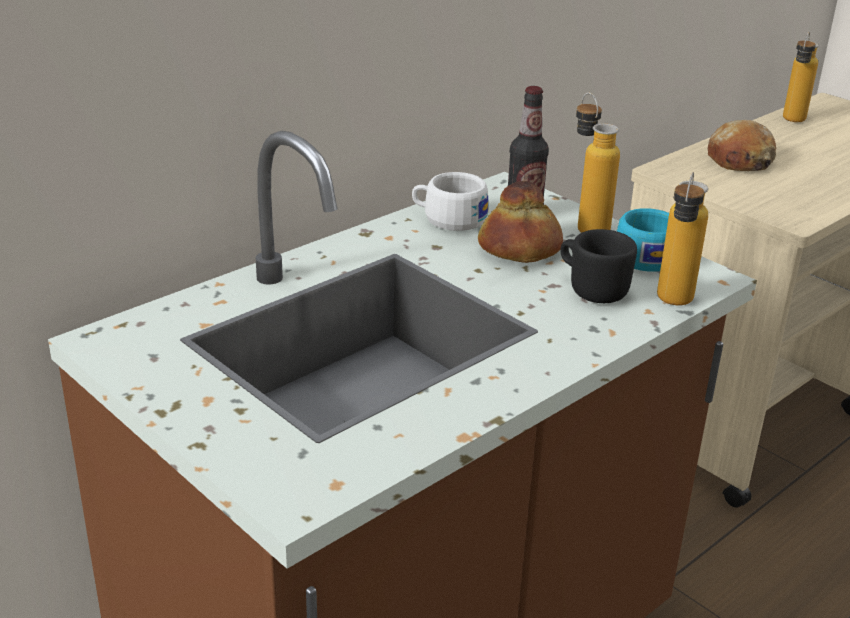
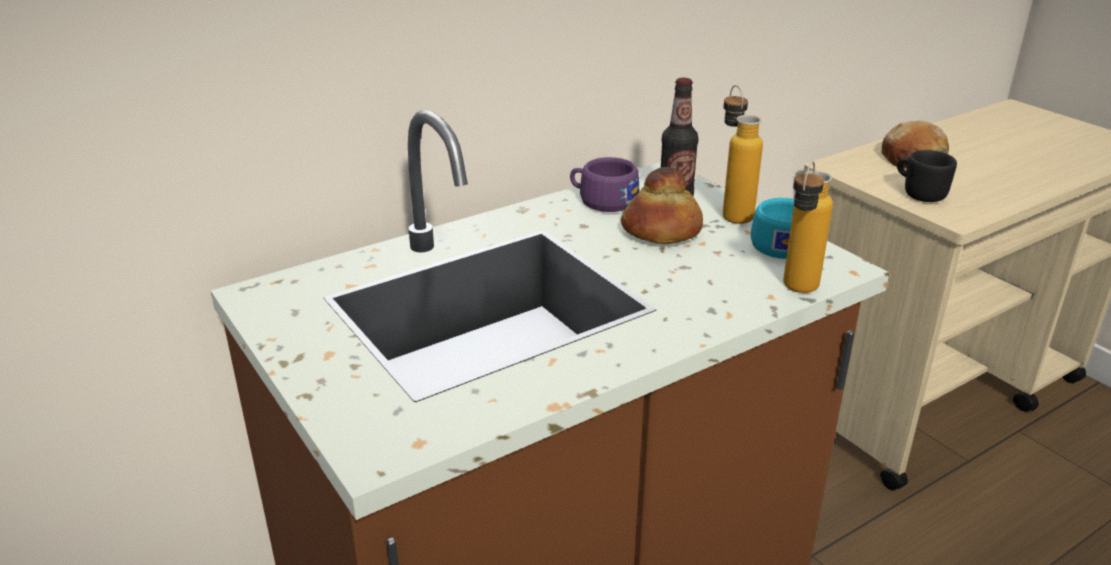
camera: 10 degrees right, 0 degrees up
white cup [412,172,489,231] -> purple cup [570,157,639,212]
black mug [560,229,637,303] -> black mug moved to [897,150,957,202]
bottle [783,32,819,122] -> none

